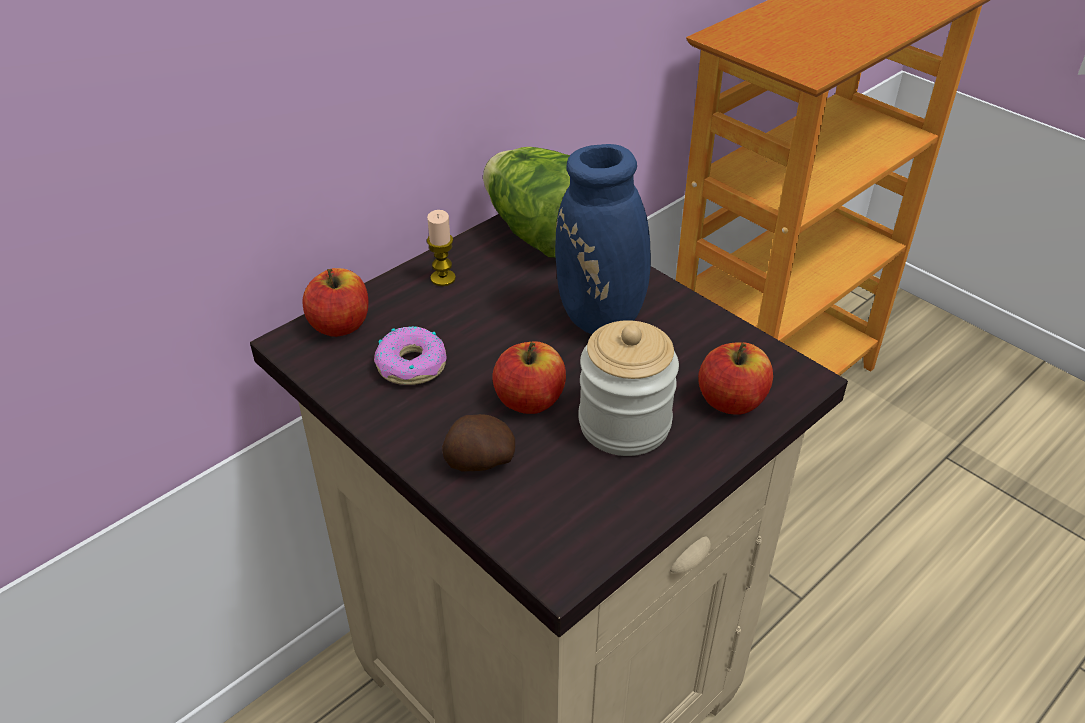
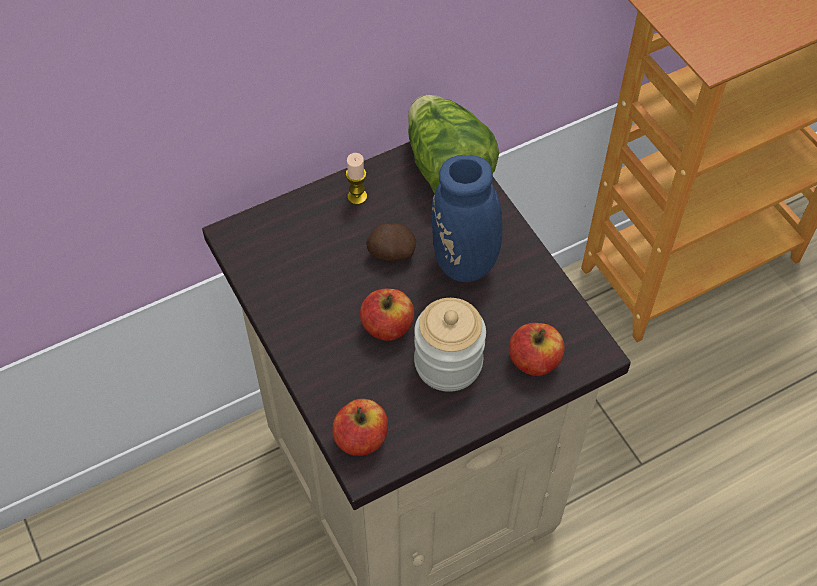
camera: 15 degrees right, 15 degrees up
apple [303,268,368,337] -> apple moved to [332,399,388,456]
donut [374,326,447,385] -> none
potato [442,414,515,472] -> potato moved to [366,223,416,261]

